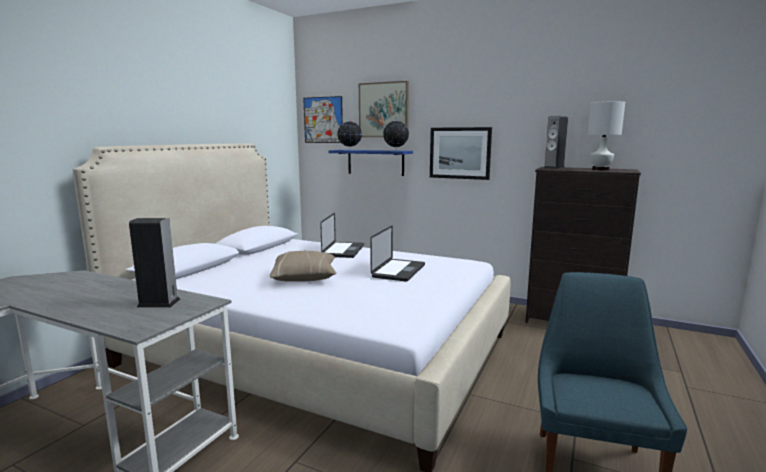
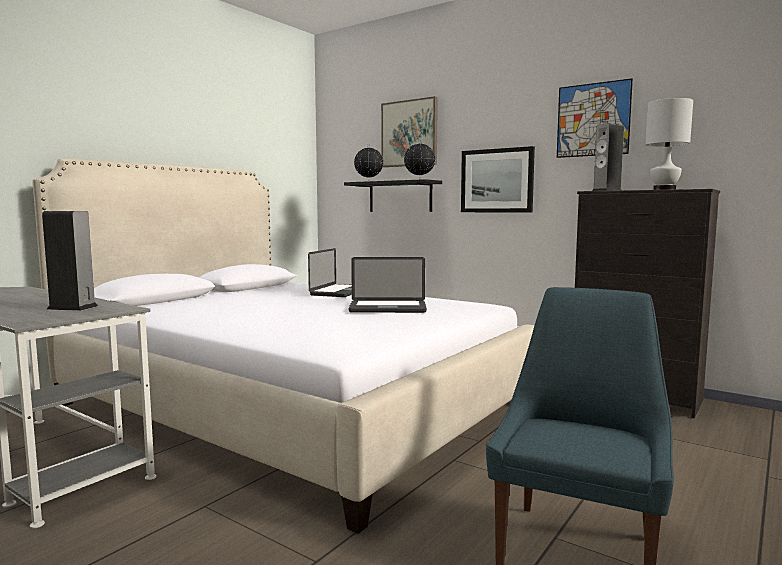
camera: 10 degrees right, 5 degrees down
beige pillow [270,250,336,282] -> none
picture [303,96,343,143] -> picture moved to [557,78,633,158]
blue shelf [328,150,413,176] -> black shelf [344,179,442,212]
laptop [370,225,425,282] -> laptop turned 60 degrees clockwise [348,257,427,313]

